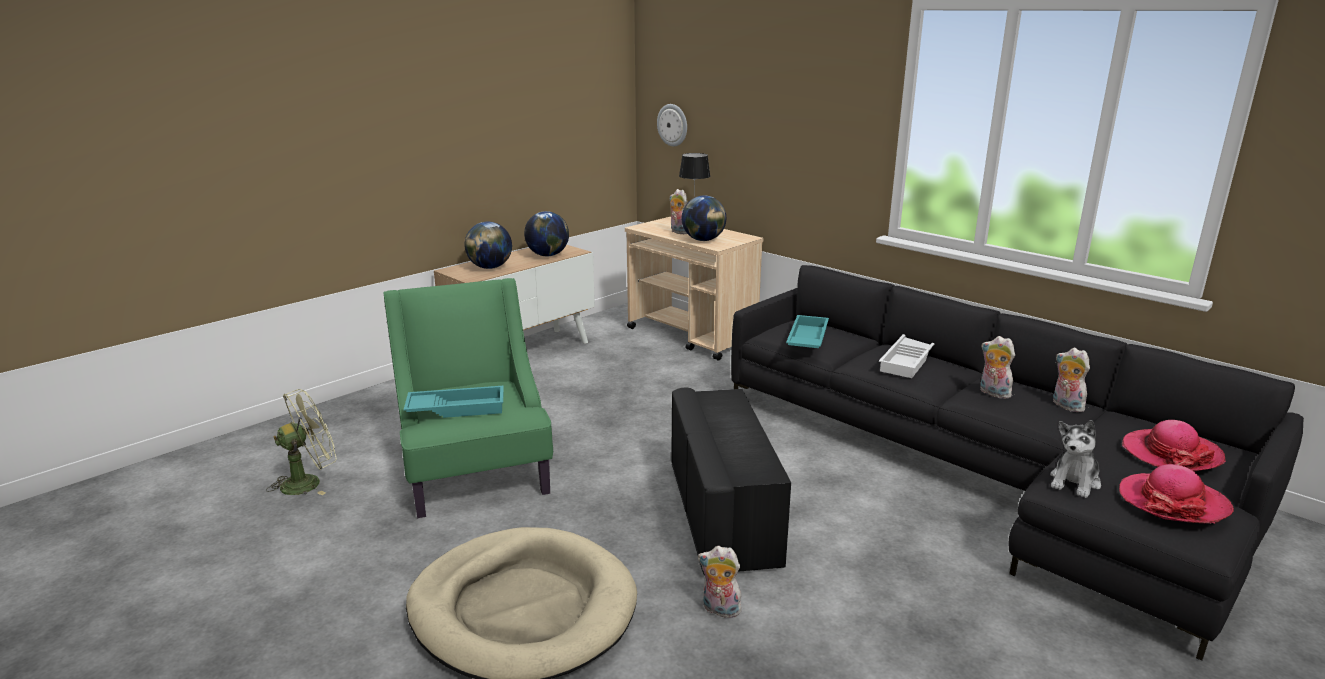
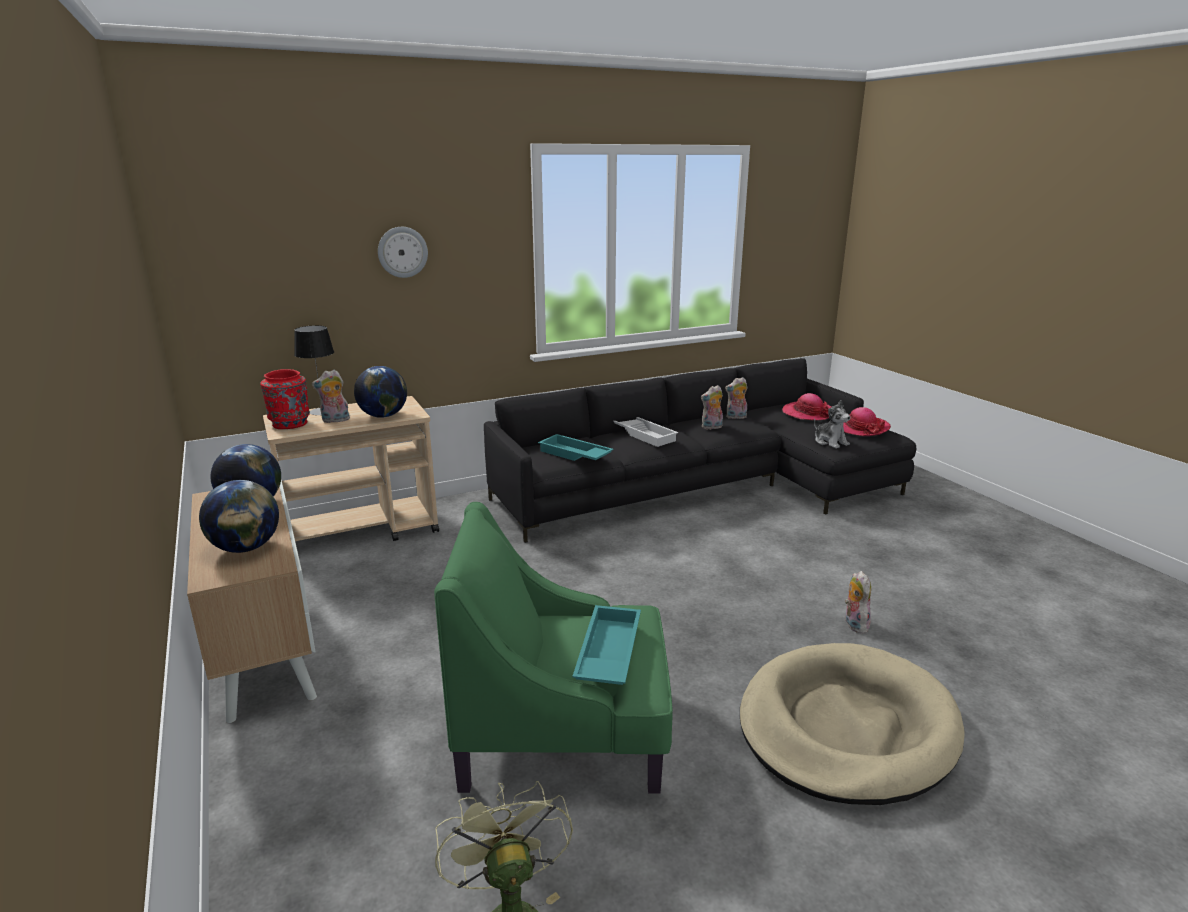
camera: 70 degrees left, 0 degrees up
wall clock [657,104,687,147] -> wall clock moved to [378,227,428,278]
black ottoman [671,388,791,575] -> none
plush toy [698,546,742,618] -> plush toy turned 135 degrees clockwise [845,571,871,633]
none -> red vase [260,369,310,429]

